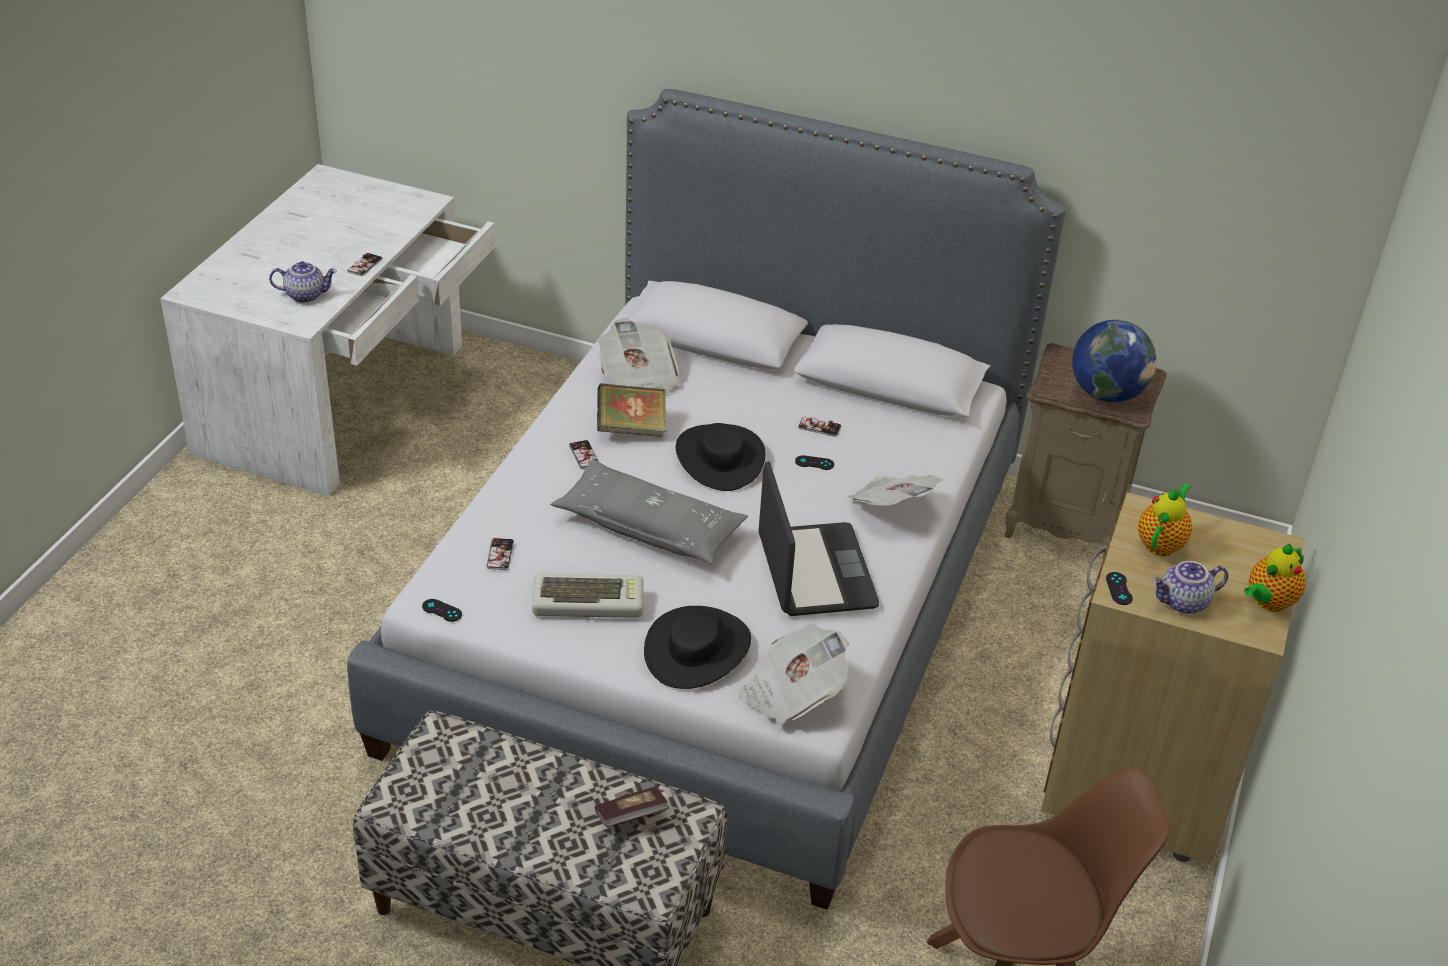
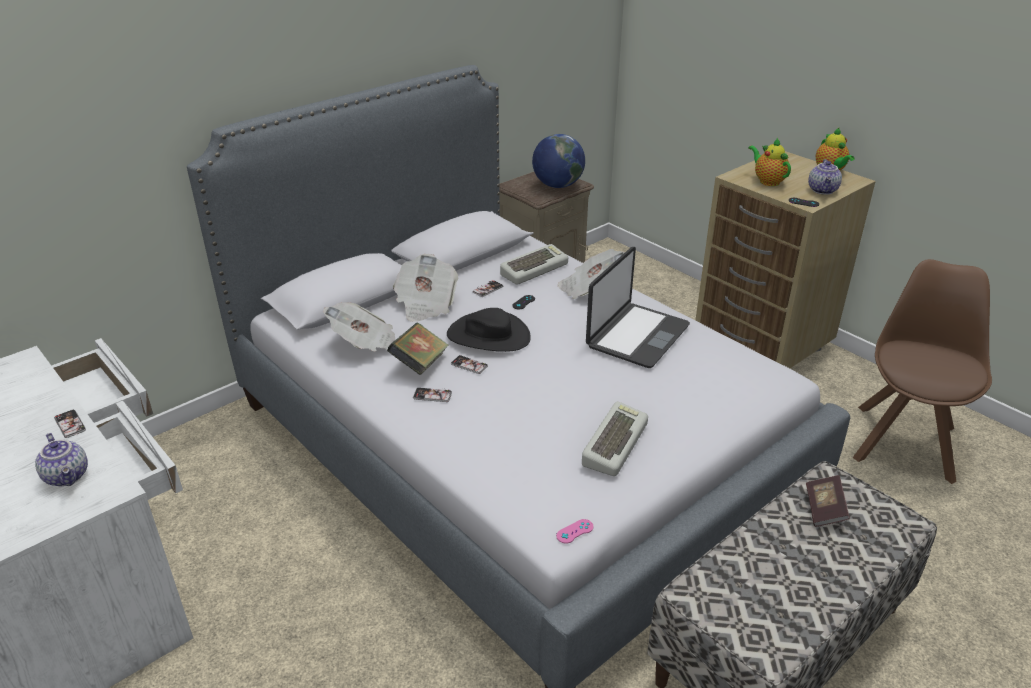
camera: 60 degrees left, 5 degrees down
teapot [269,261,337,303] -> teapot turned 120 degrees clockwise [35,433,88,486]
black game controller [422,599,462,622] -> pink game controller [556,519,593,544]
phone [486,538,514,570] -> phone moved to [451,355,488,374]
grey pillow [550,459,748,564] -> none
black hat [644,606,751,689] -> none
newspaper [739,624,849,726] -> newspaper moved to [393,254,458,322]
laptop [758,461,879,616] -> laptop turned 105 degrees clockwise [586,247,690,368]
none -> keyboard [500,244,568,285]

